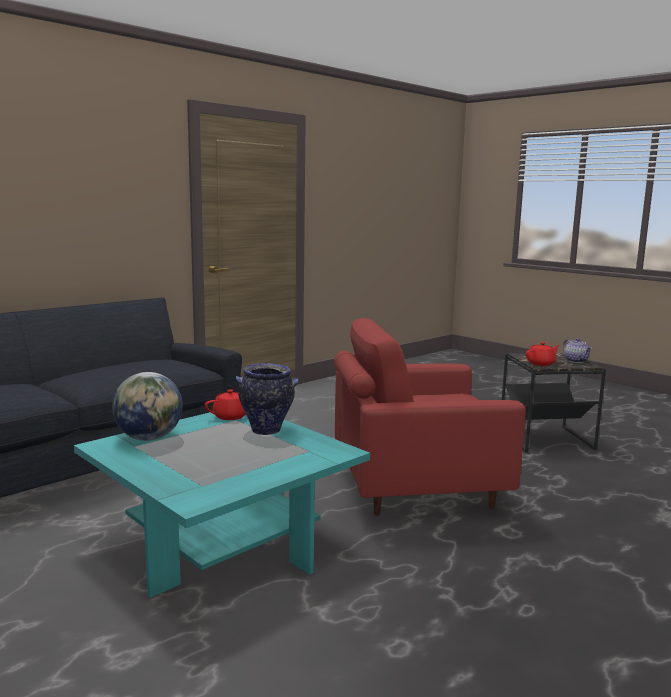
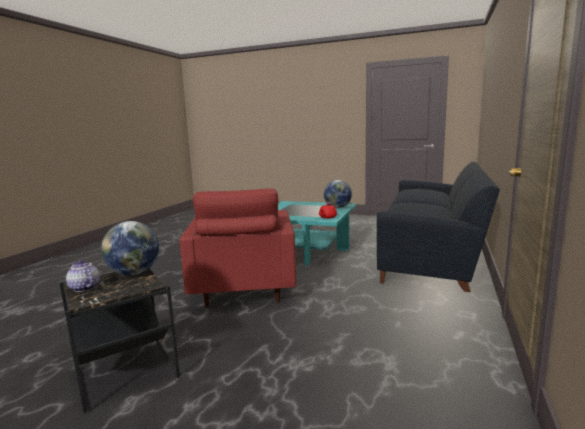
camera: 155 degrees right, 0 degrees up
vase [235,363,299,435] -> none
red armchair [334,318,526,515] -> red armchair turned 120 degrees clockwise [180,188,296,307]
red teapot [526,342,560,366] -> globe [101,221,159,275]

